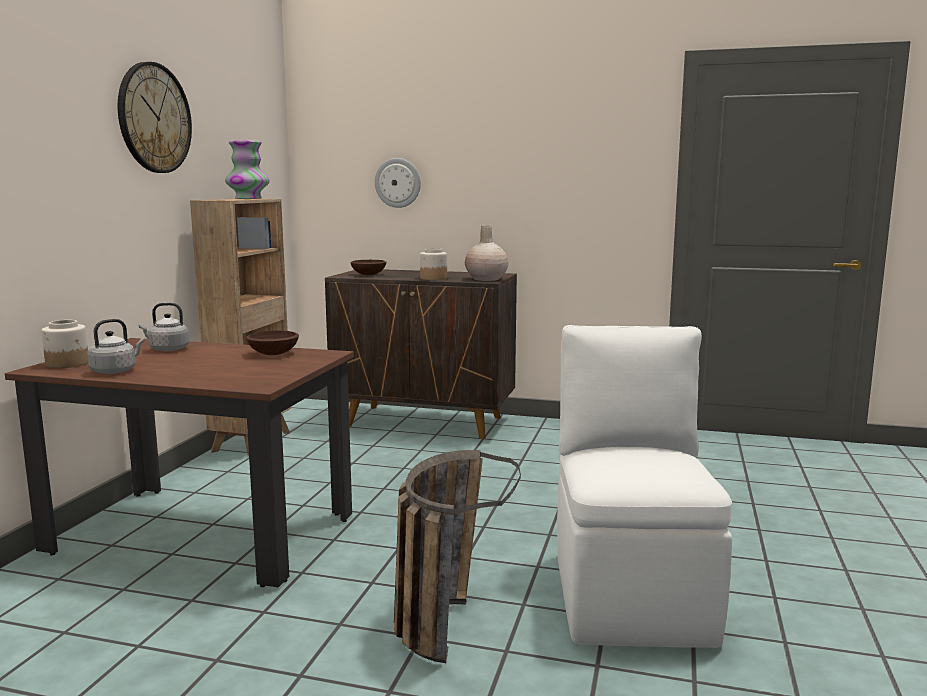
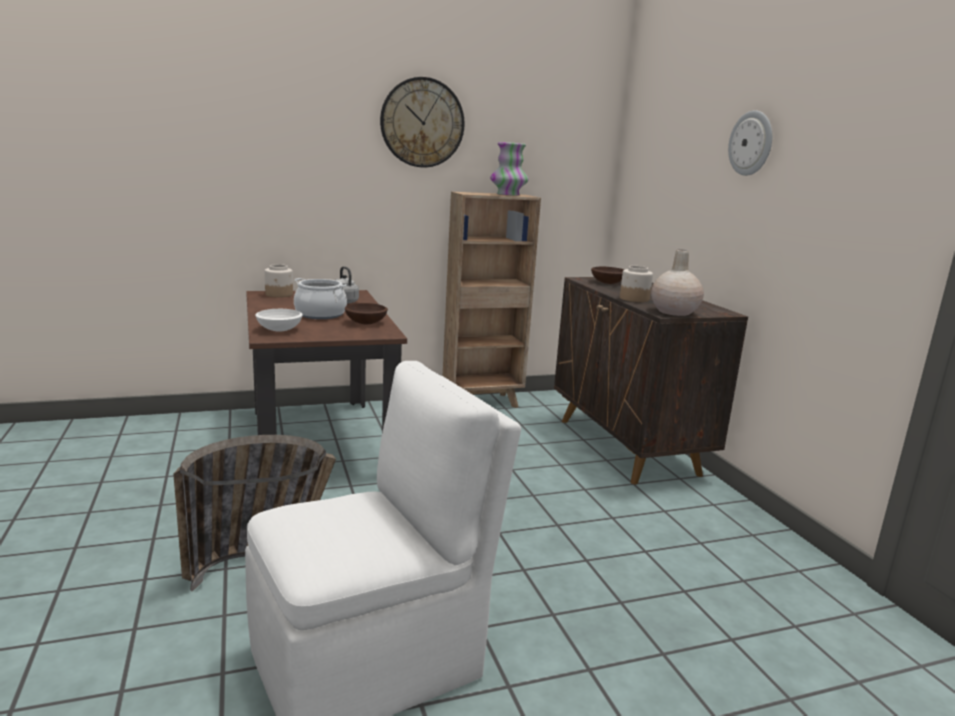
camera: 55 degrees right, 5 degrees up
grey kettle [87,319,145,374] -> none
wall clock [375,158,421,208] -> wall clock moved to [728,110,772,176]
none -> white bowl [255,309,303,332]
none -> cooking pot [294,278,347,319]

